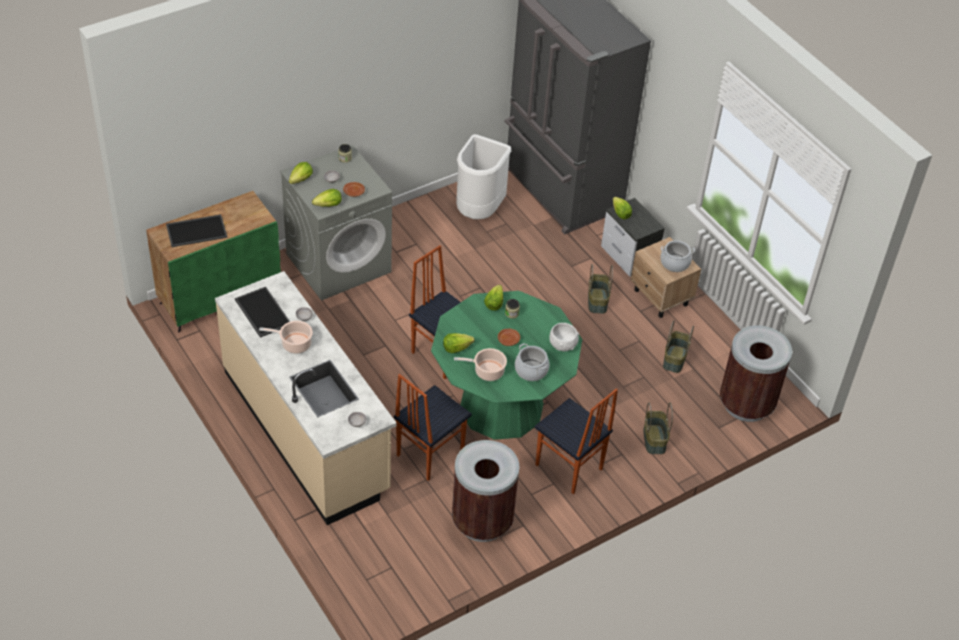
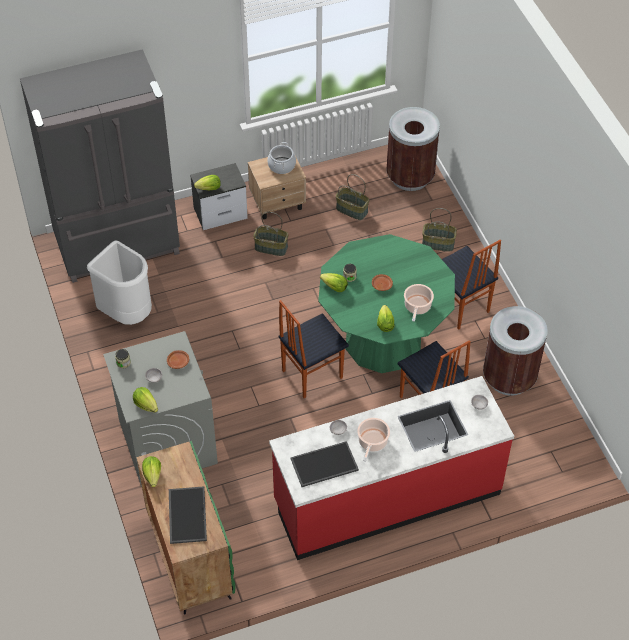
camera: 75 degrees left, 5 degrees up
beige counter [215,271,397,525] -> red counter [269,376,514,560]
lettuce [312,189,342,207] -> lettuce moved to [142,456,161,487]
cooking pot [515,343,549,381] -> none
chair [535,388,618,494] -> chair turned 90 degrees clockwise [442,240,501,329]
white bowl [549,323,579,352] -> none

